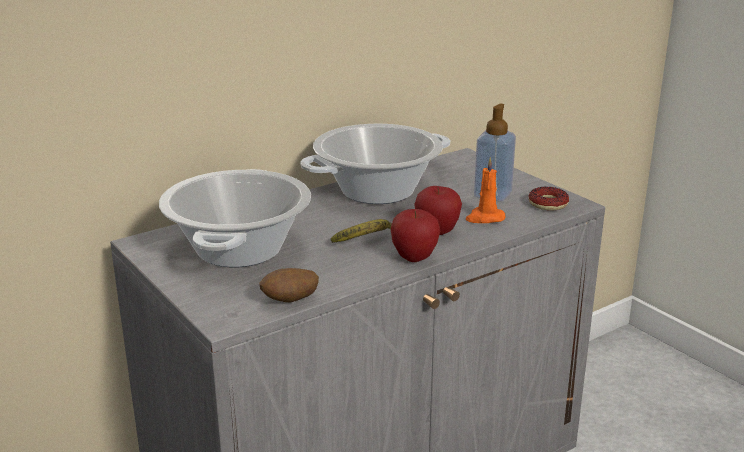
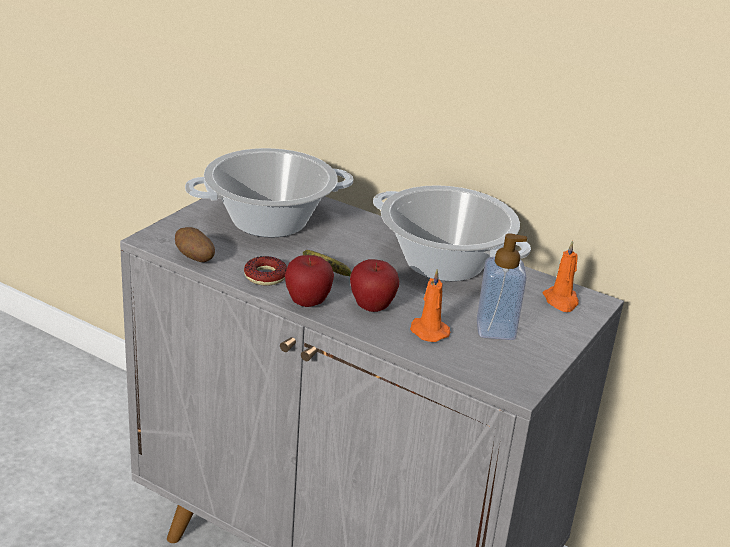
camera: 65 degrees right, 5 degrees up
donut [528,187,569,211] -> donut moved to [244,256,287,286]
none -> orange candle [543,240,579,312]

